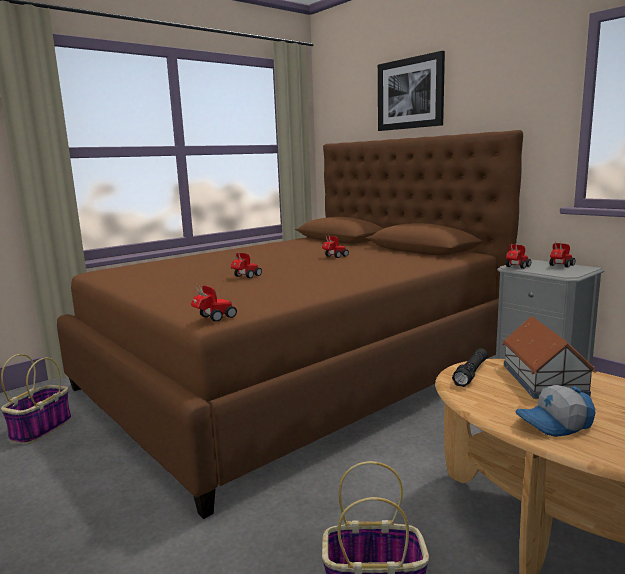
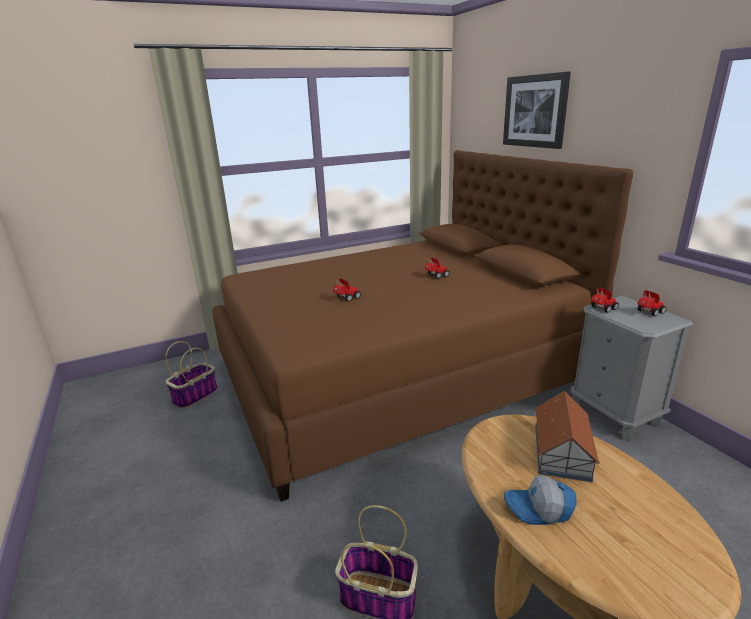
camera: 15 degrees right, 10 degrees up
toy car [191,283,237,321] -> none
black flashlight [452,348,488,387] -> none

